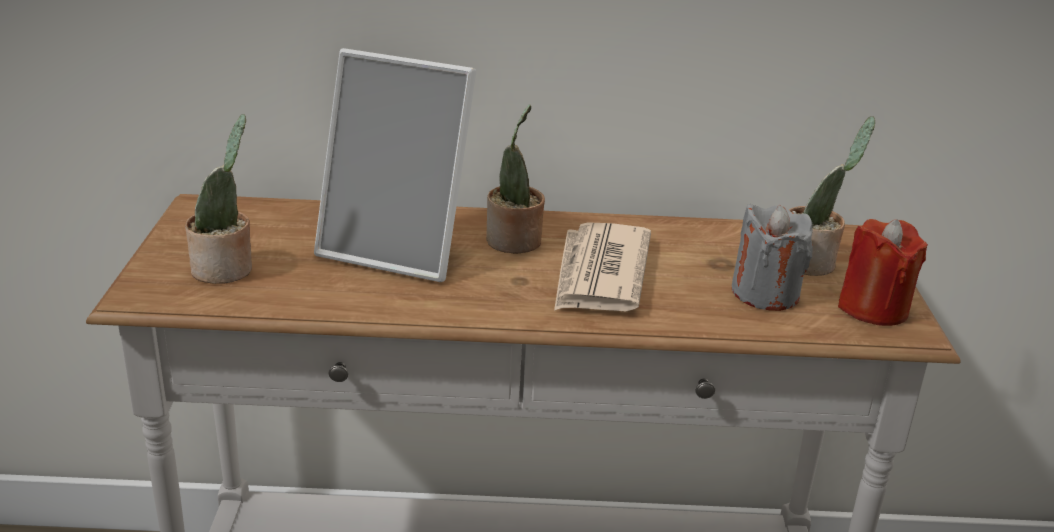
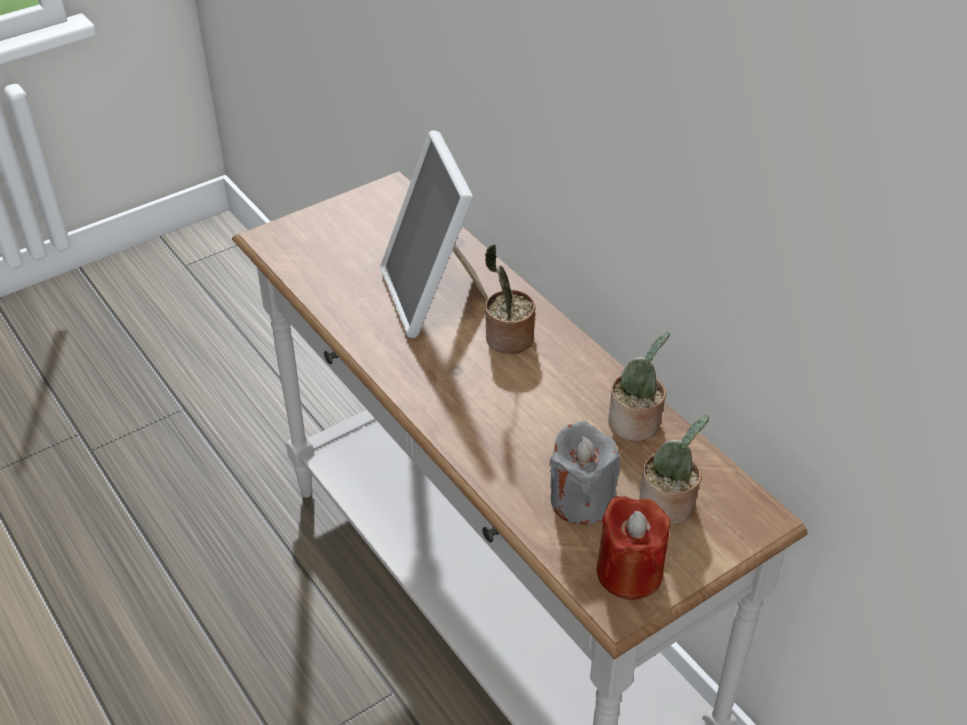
camera: 55 degrees right, 15 degrees up
potted plant [185,114,252,284] -> potted plant moved to [608,332,670,441]
newspaper [554,222,651,311] -> none

